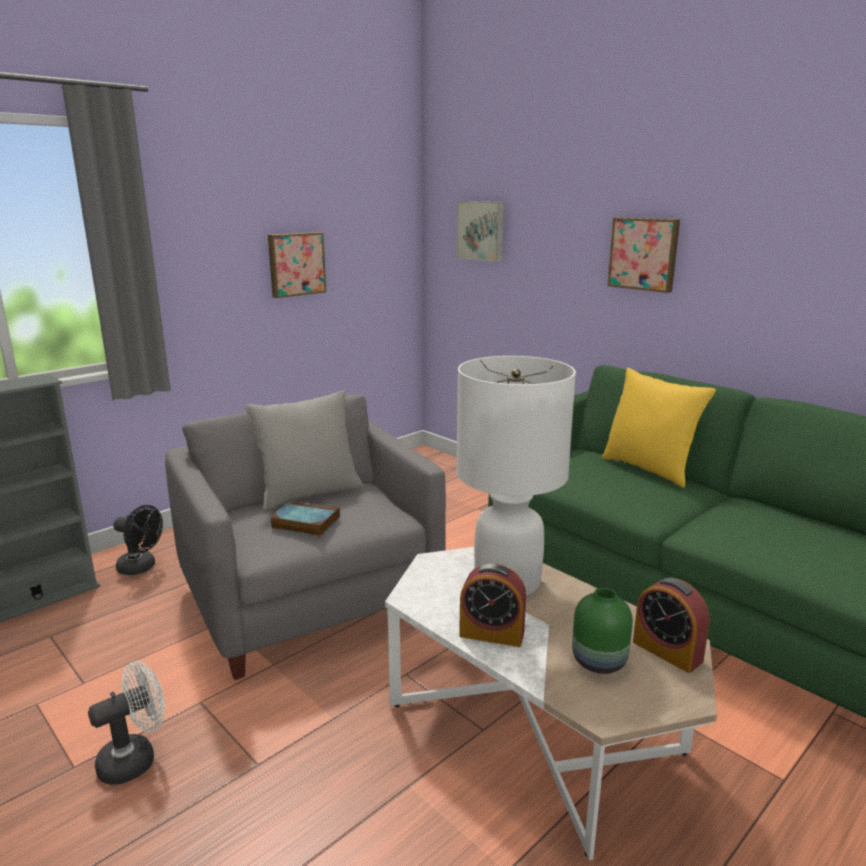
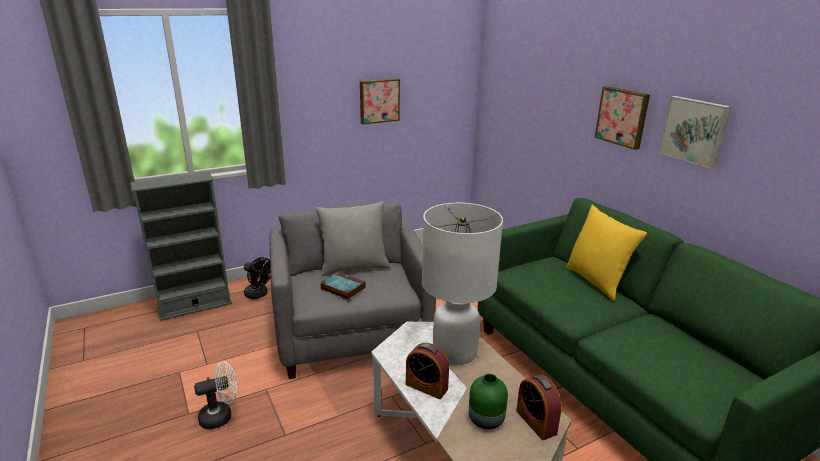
camera: 15 degrees right, 5 degrees up
picture [456,201,504,262] -> picture moved to [659,96,731,169]

